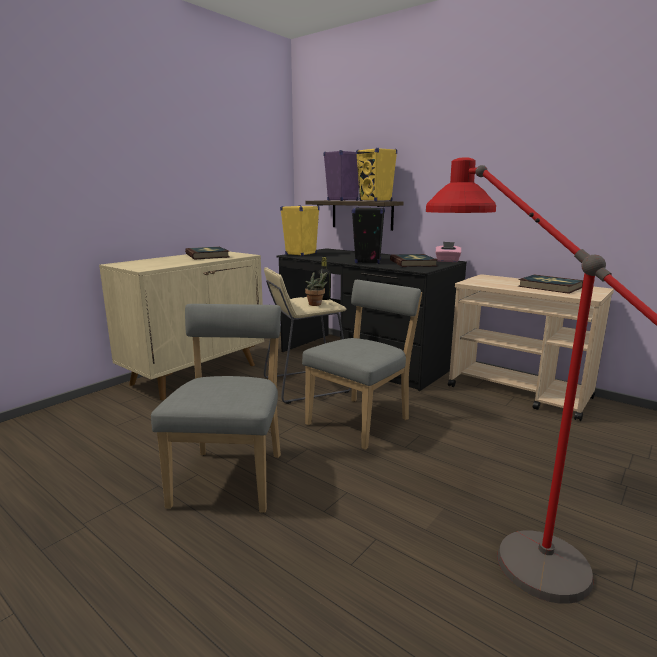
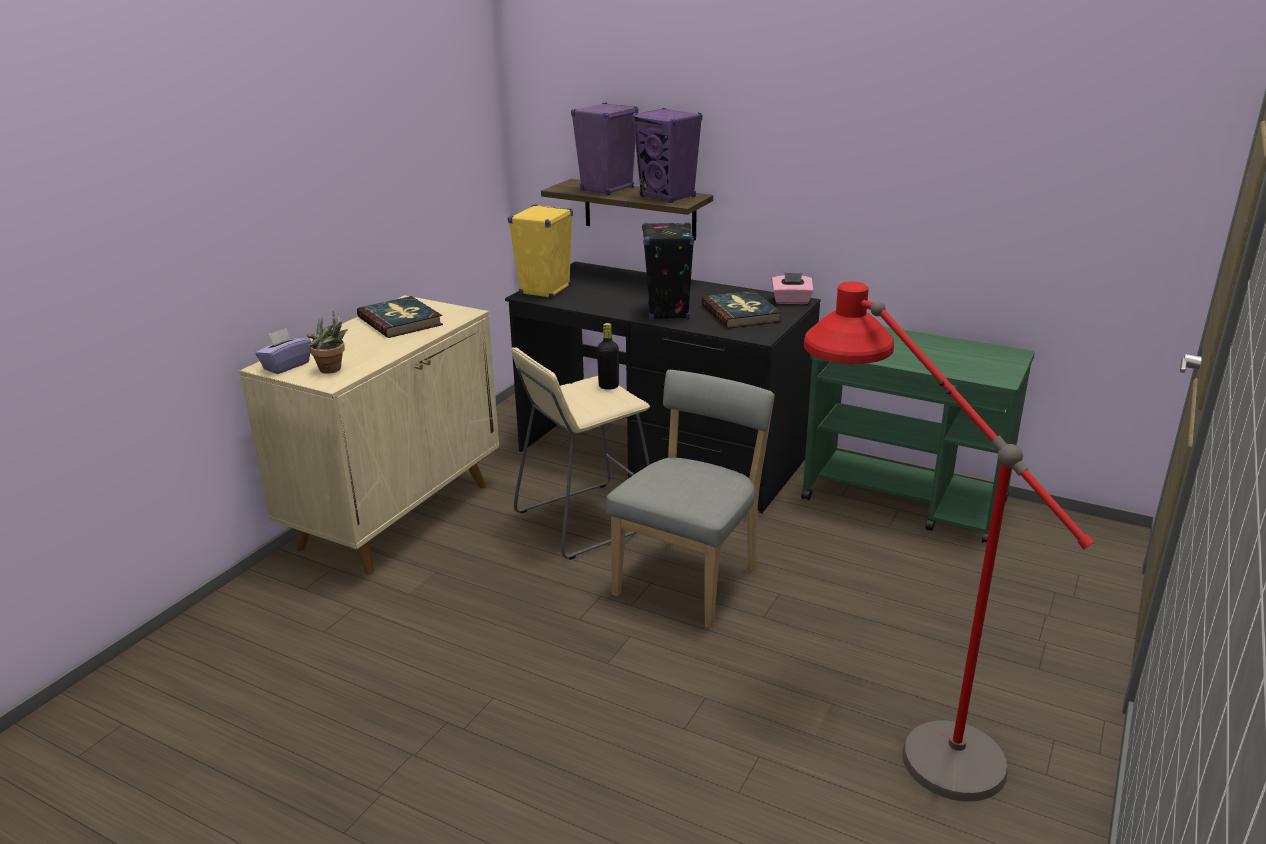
camera: 10 degrees left, 10 degrees up
grey chair [151,304,281,513] -> none
potted plant [305,269,328,306] -> potted plant moved to [307,311,348,374]
yellow speaker [356,148,397,201] -> purple speaker [632,108,702,203]
beige cart [448,274,614,421] -> green cart [801,327,1035,543]
book [518,275,583,294] -> none
none -> purple tissue box [255,328,311,374]

